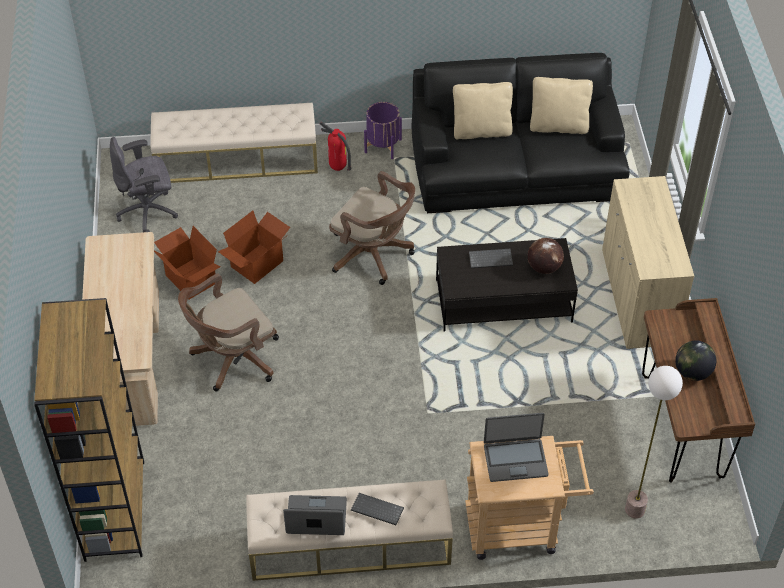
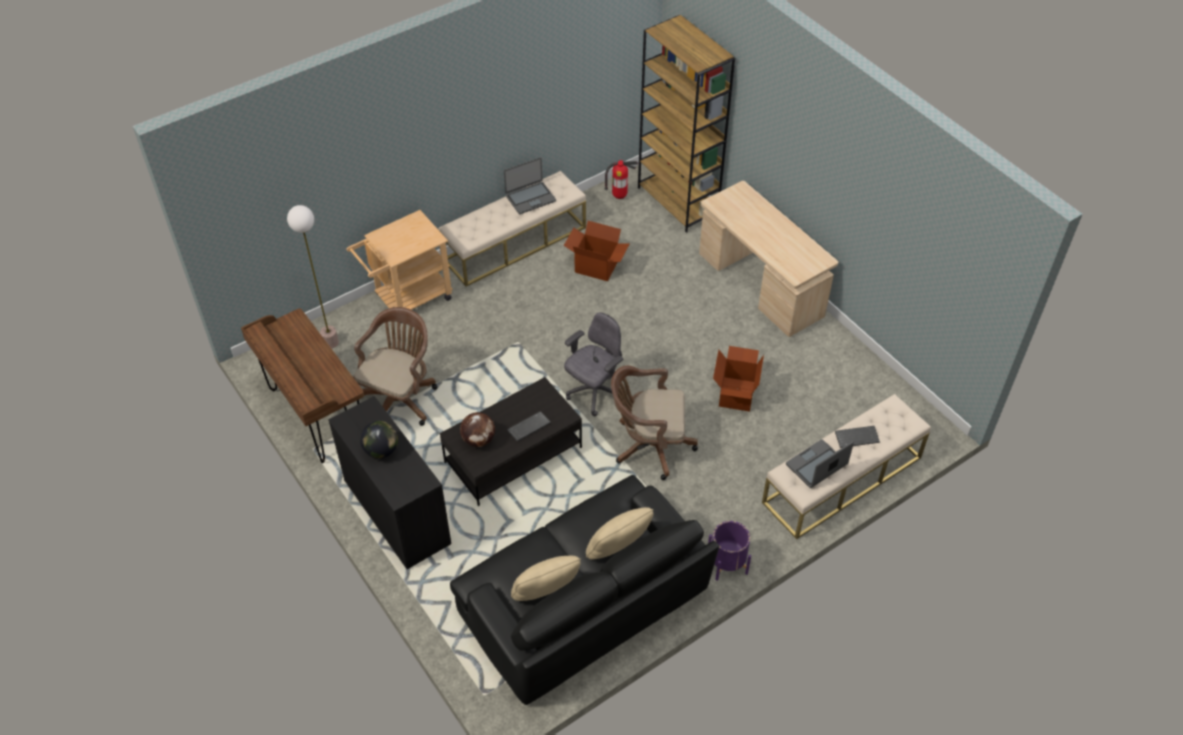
camera: 150 degrees right, 0 degrees up
grey office chair [110,137,178,232] -> grey office chair moved to [564,312,623,416]
cardboard box [154,226,221,299] -> cardboard box moved to [564,221,630,281]
brown office chair [178,273,279,391] -> brown office chair moved to [353,307,437,426]
fire extinguisher [319,121,352,171] -> fire extinguisher moved to [605,160,638,199]
keyboard [351,493,404,525] -> keyboard moved to [835,426,880,448]
laptop [484,413,549,482] -> laptop moved to [786,439,854,488]
beige cabinet [602,176,694,349] -> black cabinet [328,396,451,570]
globe [675,340,716,381] -> globe moved to [360,421,398,458]

